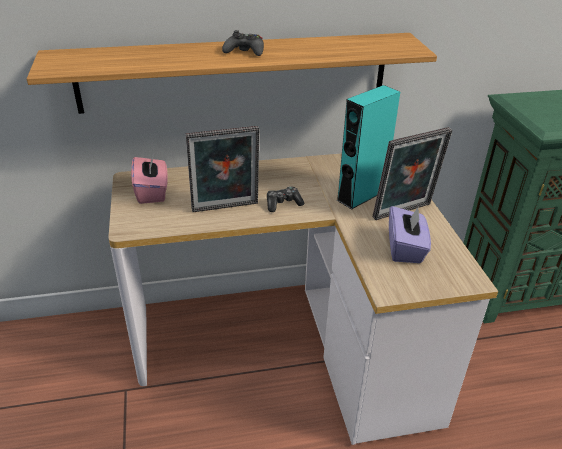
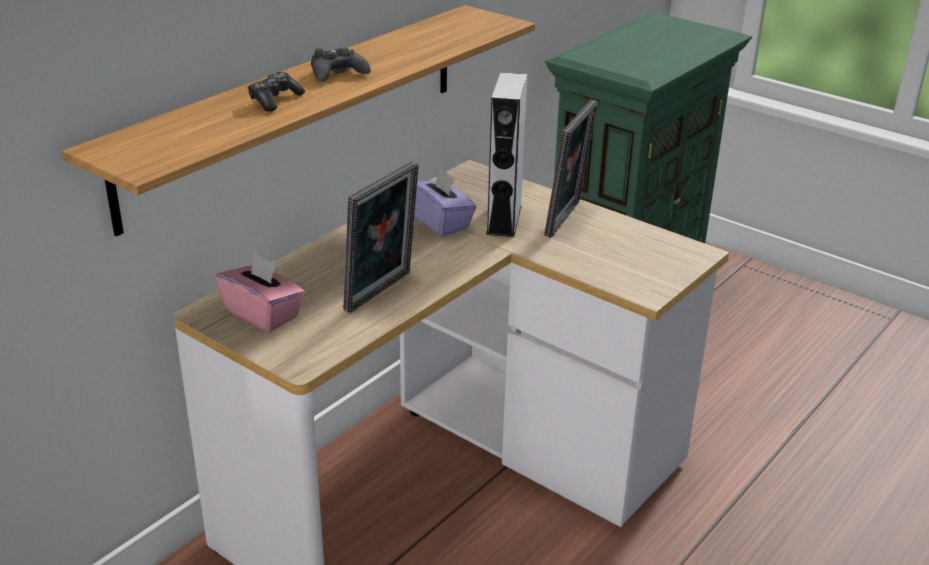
camera: 40 degrees left, 5 degrees down
game controller [267,187,304,212] -> game controller moved to [247,72,305,111]
turquoise speaker [337,85,400,209] -> grey speaker [486,72,527,237]
purple tissue box [389,206,431,263] -> purple tissue box moved to [414,168,477,237]

